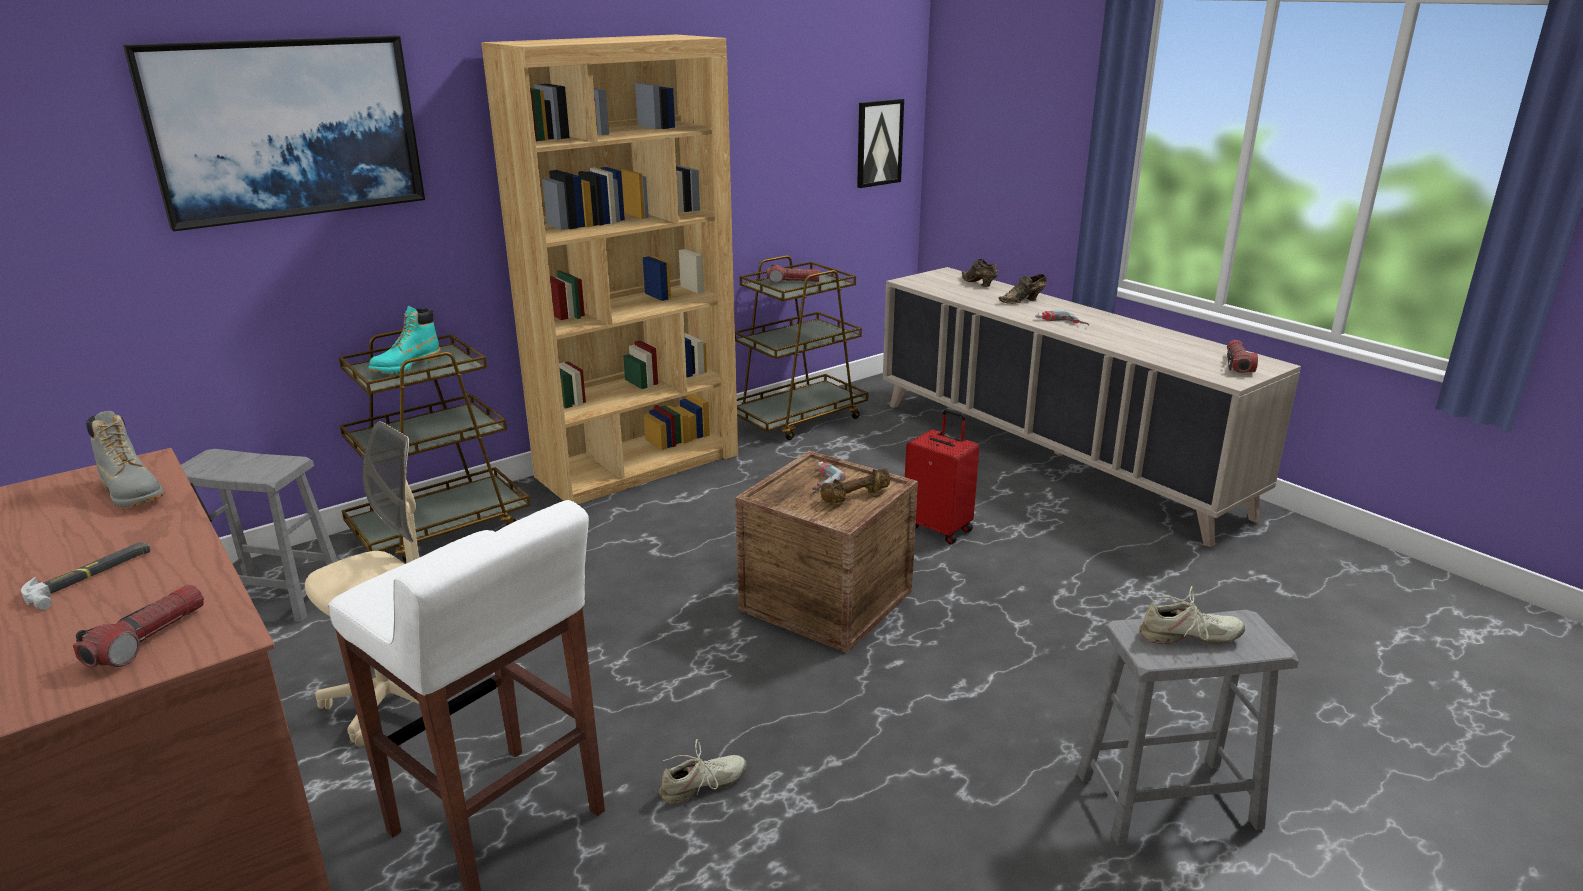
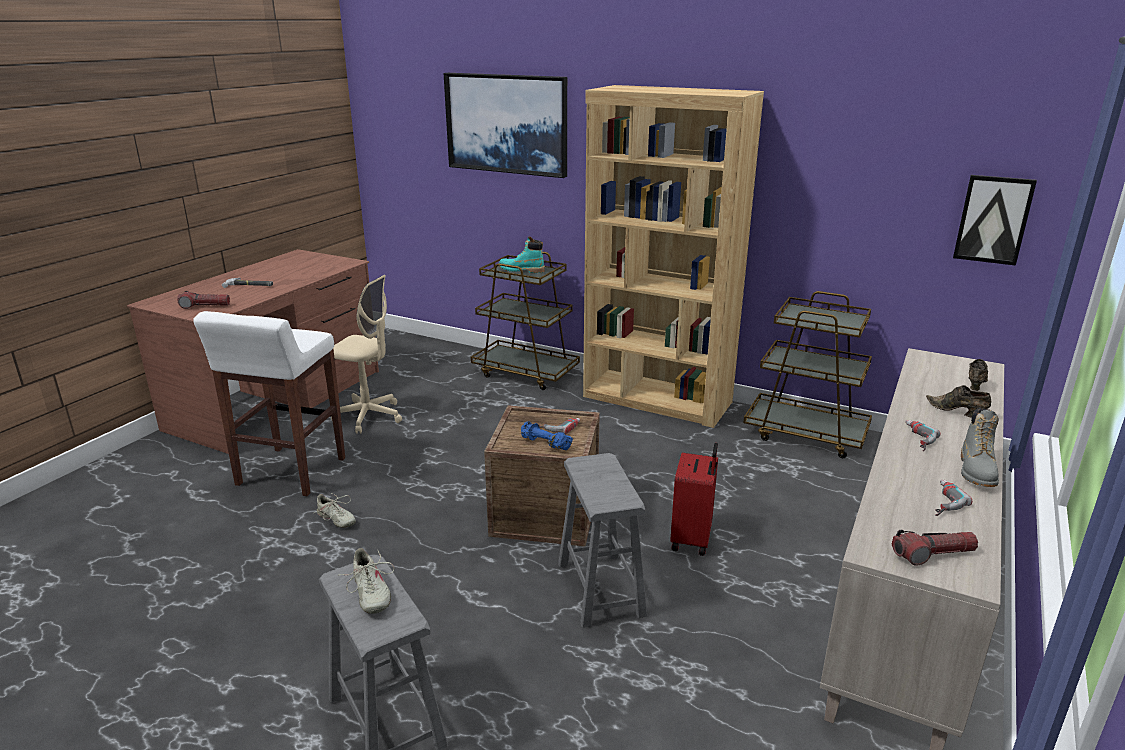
camera: 65 degrees right, 0 degrees up
grey boot [86,411,165,507] -> grey boot moved to [961,408,999,487]
grey stool [181,449,338,623] -> grey stool moved to [558,453,647,628]
flashlight [767,264,820,284] -> none
brown dumbbell [821,468,891,503] -> blue dumbbell [521,422,573,450]
none -> power drill [935,480,972,516]

